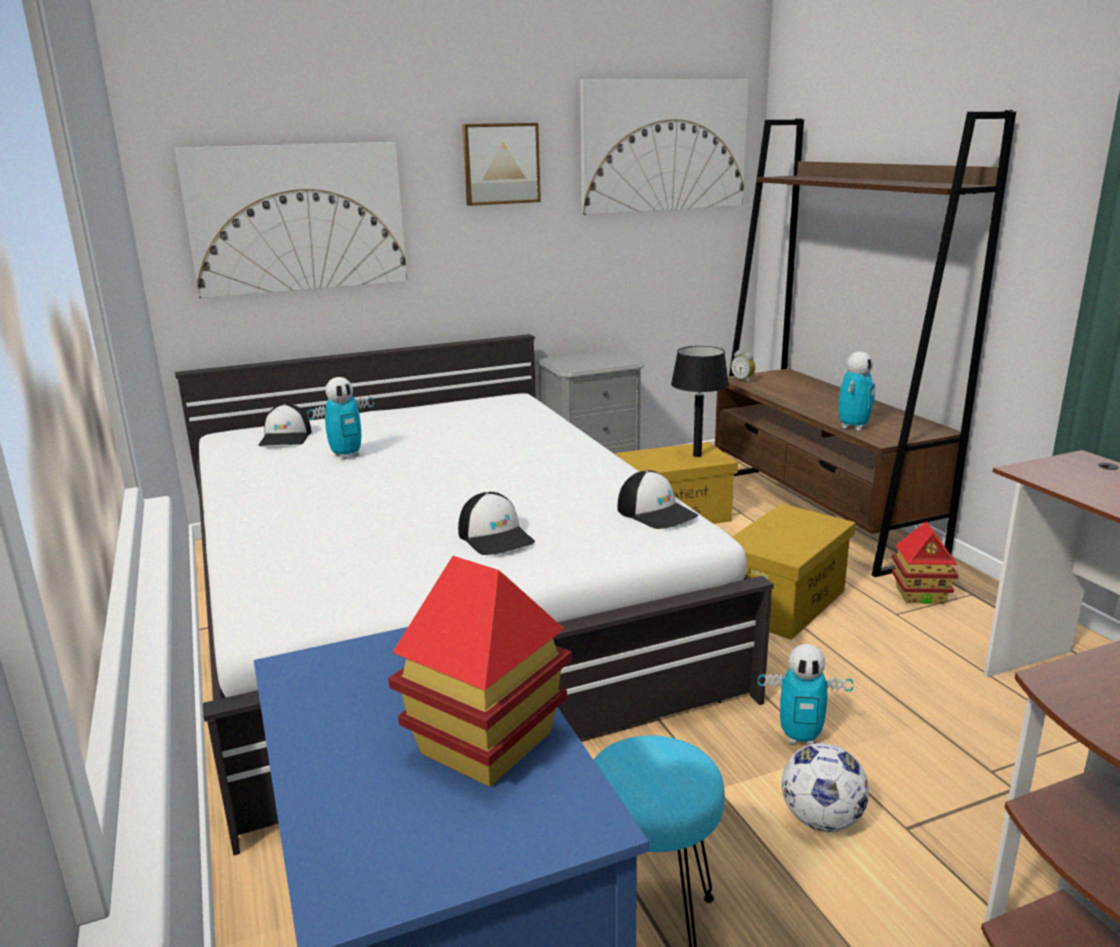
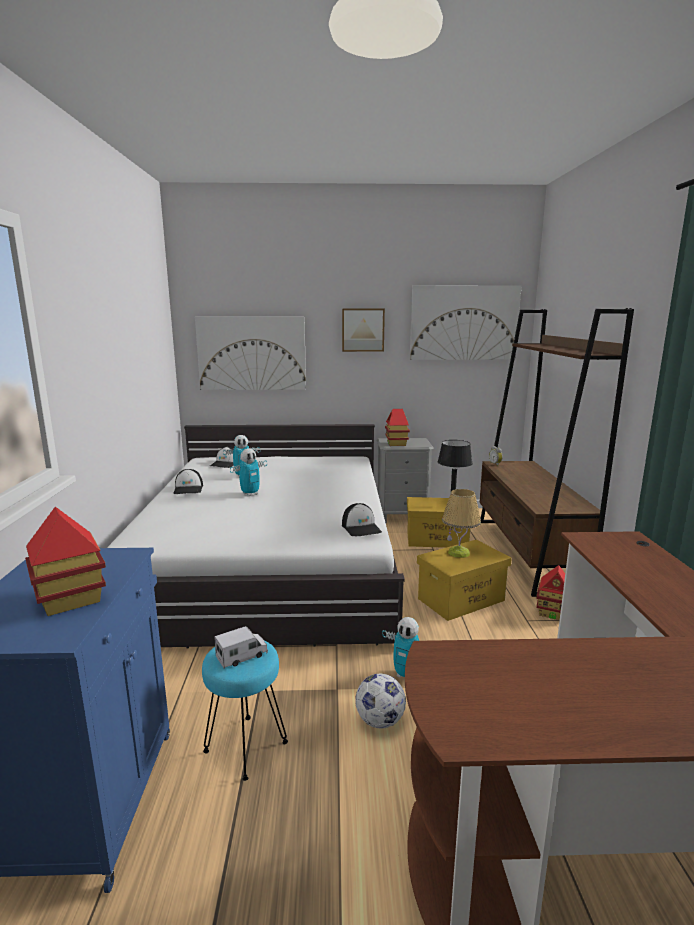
camera: 20 degrees right, 5 degrees down
cap [458,492,535,555] -> cap moved to [173,469,203,494]
toy robot [839,352,875,431] -> toy robot moved to [230,448,267,496]
none -> toy truck [214,626,268,669]
none -> toy house [385,409,410,446]
none -> table lamp [442,489,481,558]

